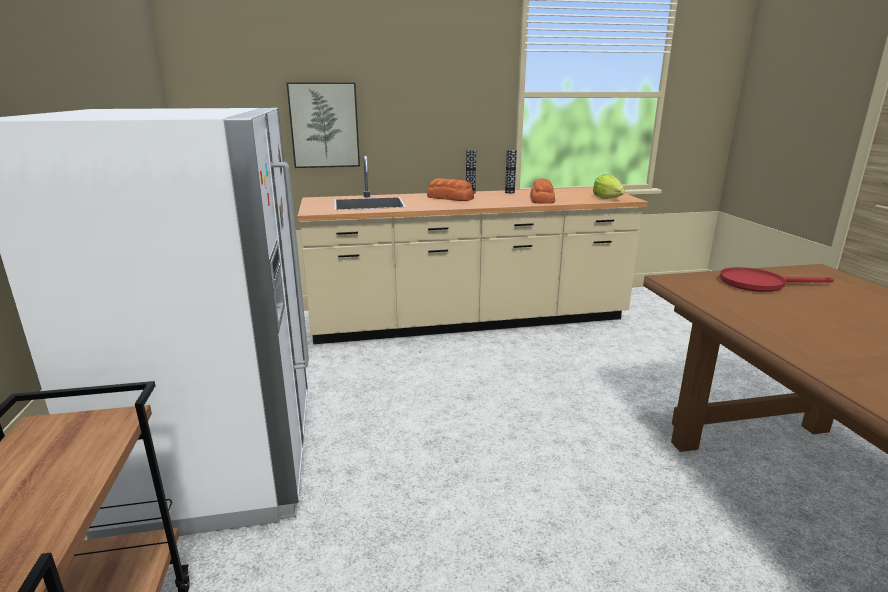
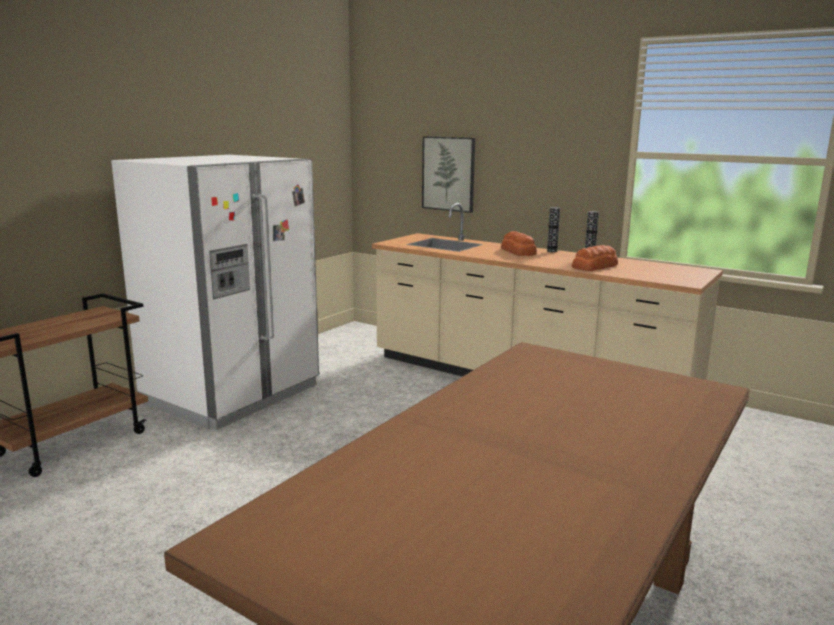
camera: 45 degrees right, 5 degrees down
lettuce [593,174,625,199] -> none
red frying pan [719,267,834,292] -> none

